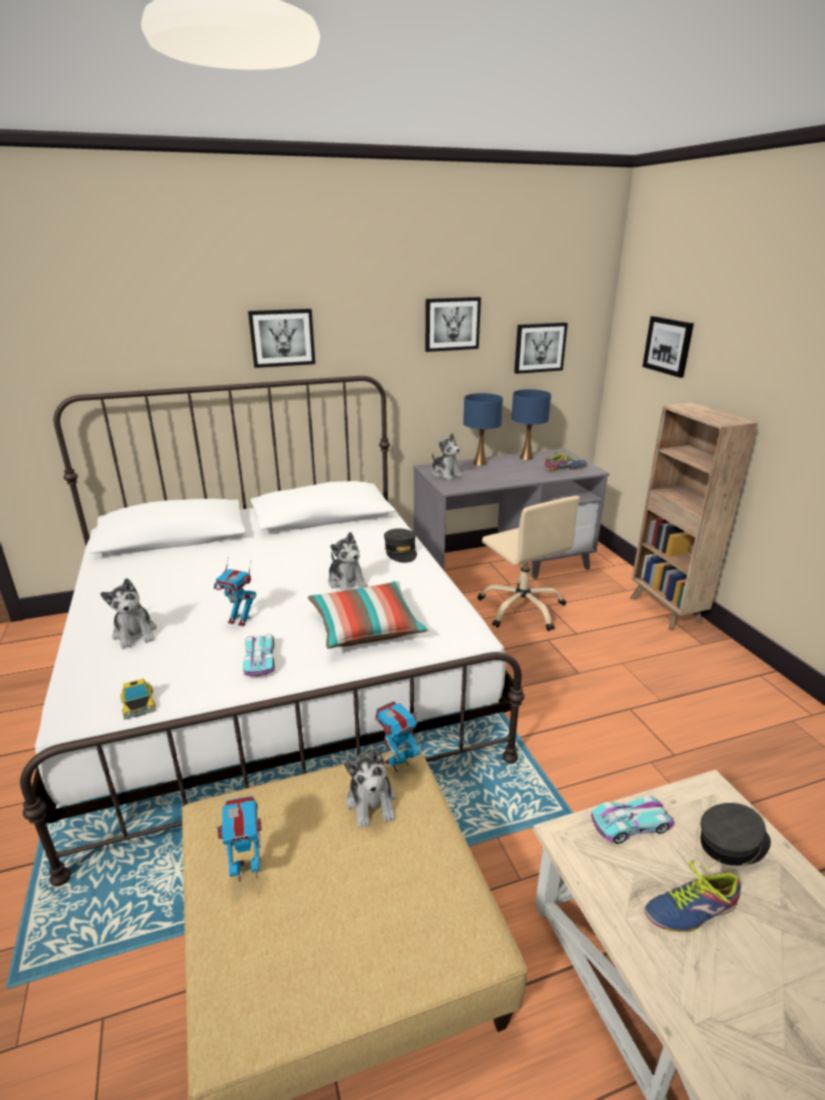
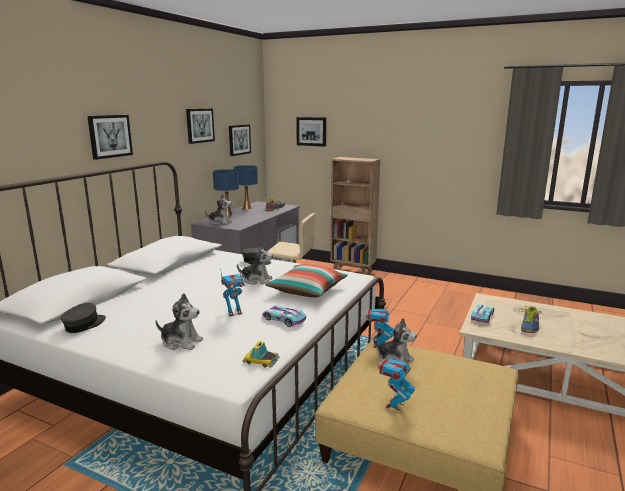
camera: 45 degrees left, 10 degrees down
grey cap [701,803,771,866] -> grey cap moved to [61,303,106,333]

